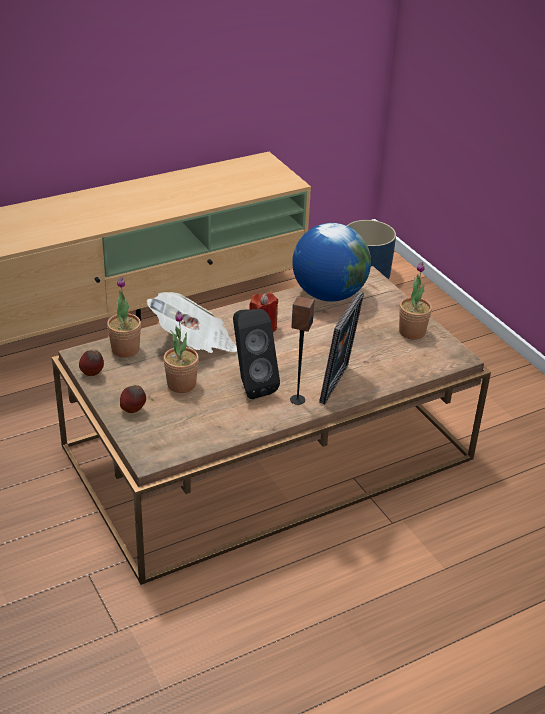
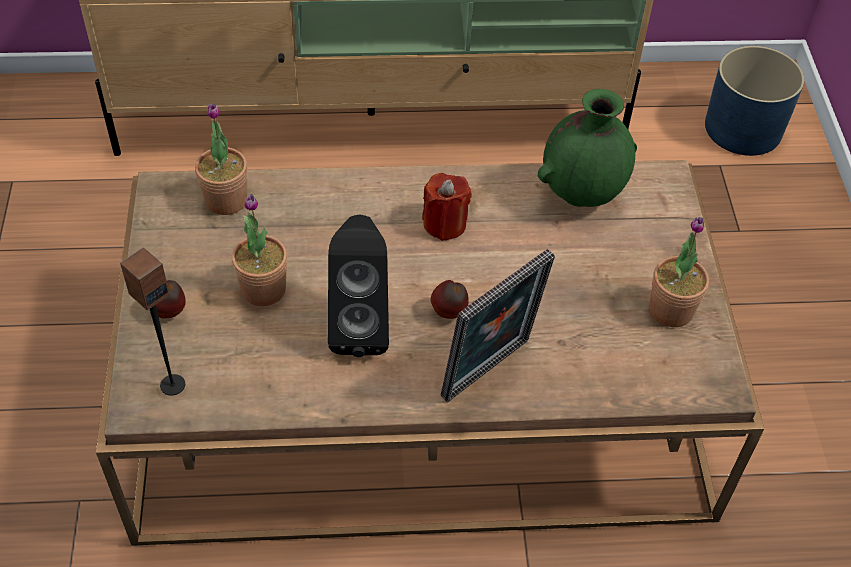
camera: 25 degrees right, 15 degrees up
apple [79,350,104,376] -> apple moved to [431,280,469,319]
newspaper [147,292,237,353] -> none
speaker [290,296,314,405] -> speaker moved to [120,248,185,396]
globe [292,223,371,302] -> green vase [537,89,637,207]

